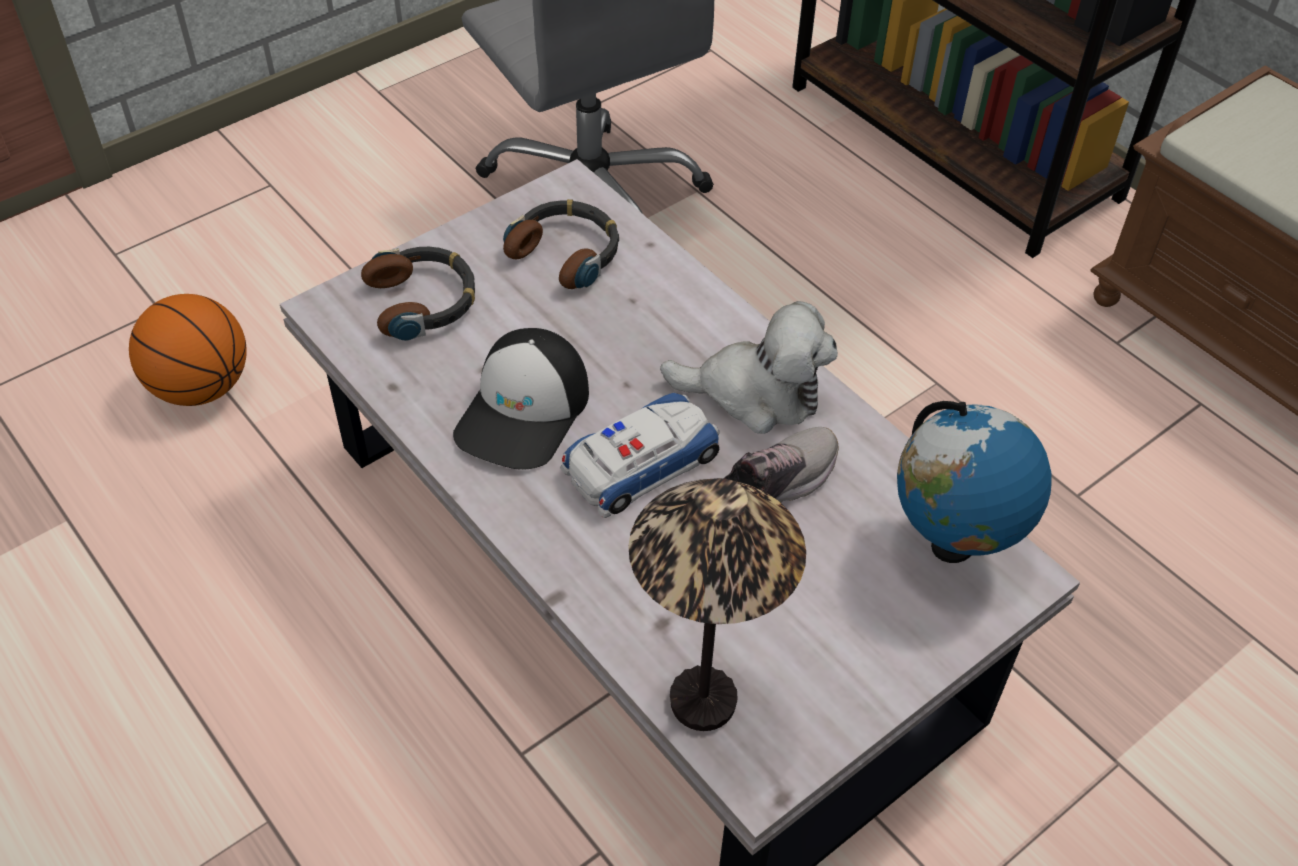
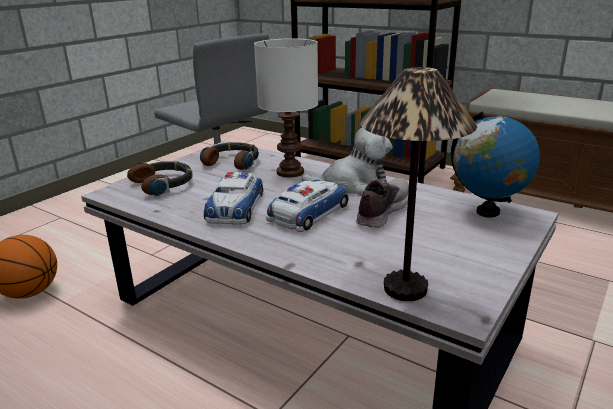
camera: 15 degrees left, 25 degrees down
cap [453,328,589,470] -> toy car [204,172,264,225]
none -> white table lamp [254,38,318,178]

